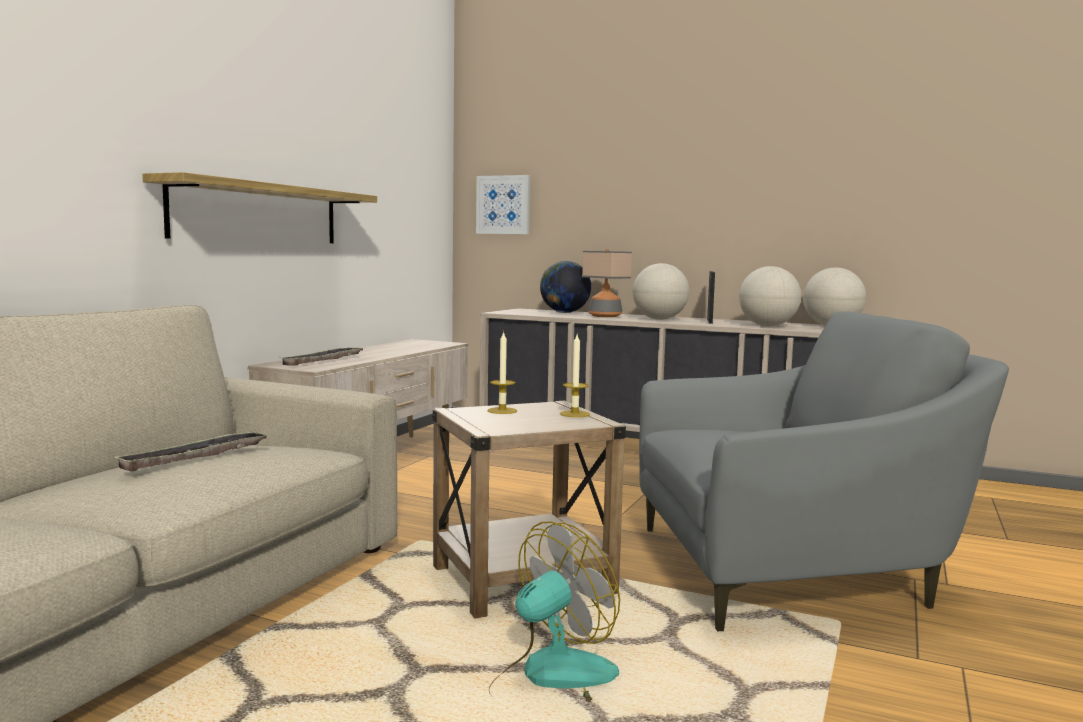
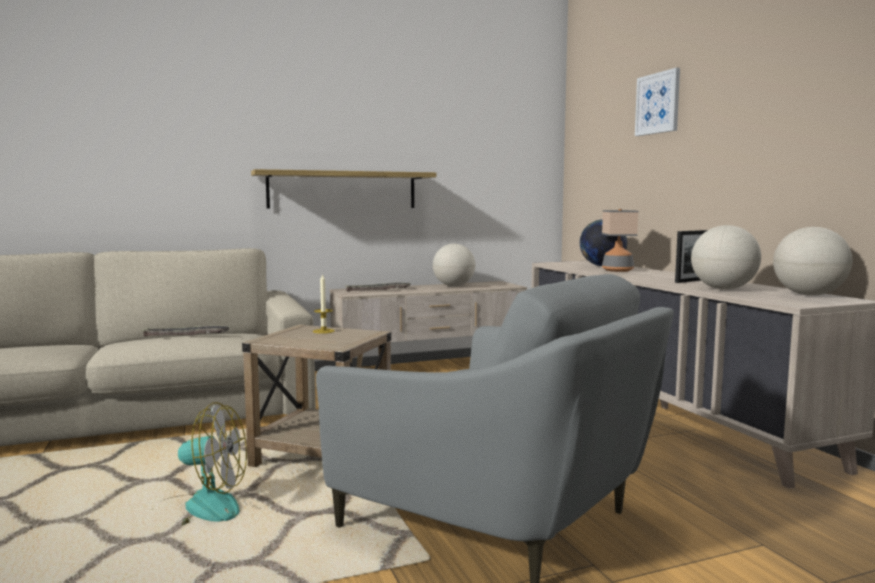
camera: 45 degrees right, 0 degrees up
picture [476,175,530,234] -> picture moved to [635,68,680,136]
candle [560,335,590,417] -> none
globe [633,263,689,320] -> globe moved to [433,244,475,286]

